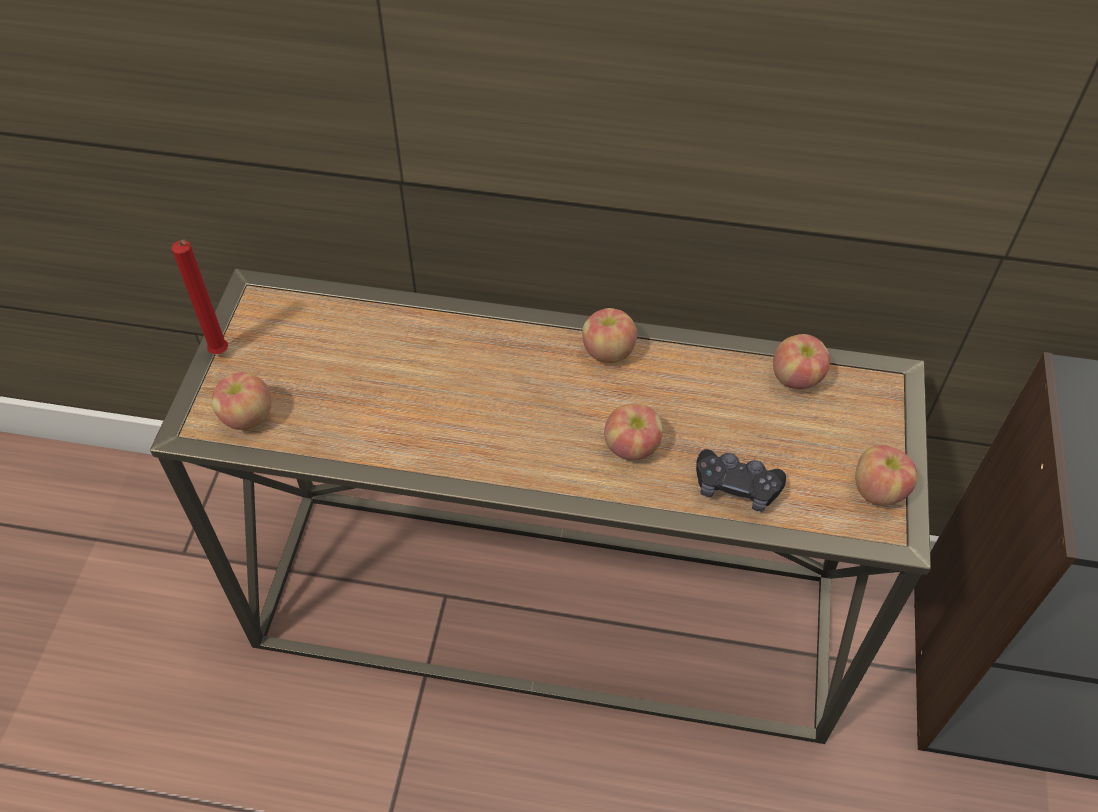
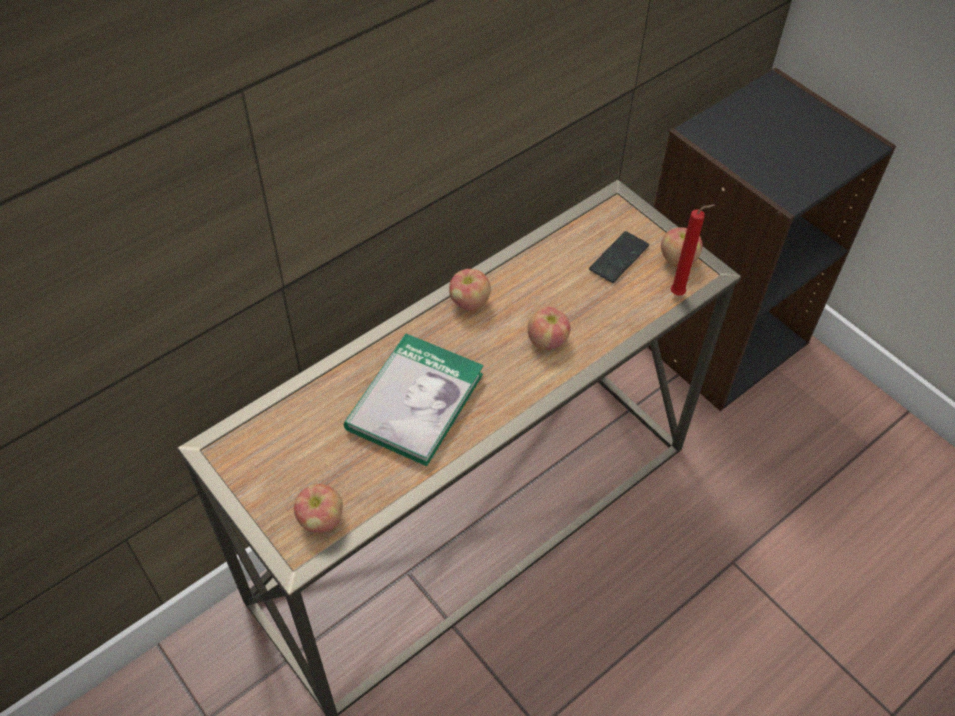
camera: 50 degrees left, 0 degrees up
red candle [172,240,228,354] -> red candle moved to [670,204,715,296]
black game controller [696,449,786,512] -> none
apple [773,334,830,389] -> none
none -> book [344,333,484,466]
none -> phone [589,231,649,283]

